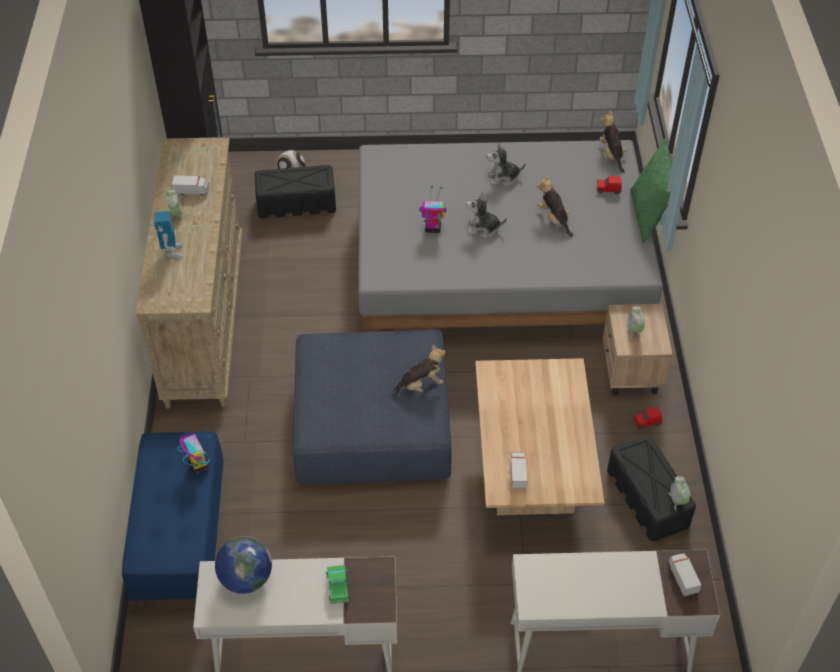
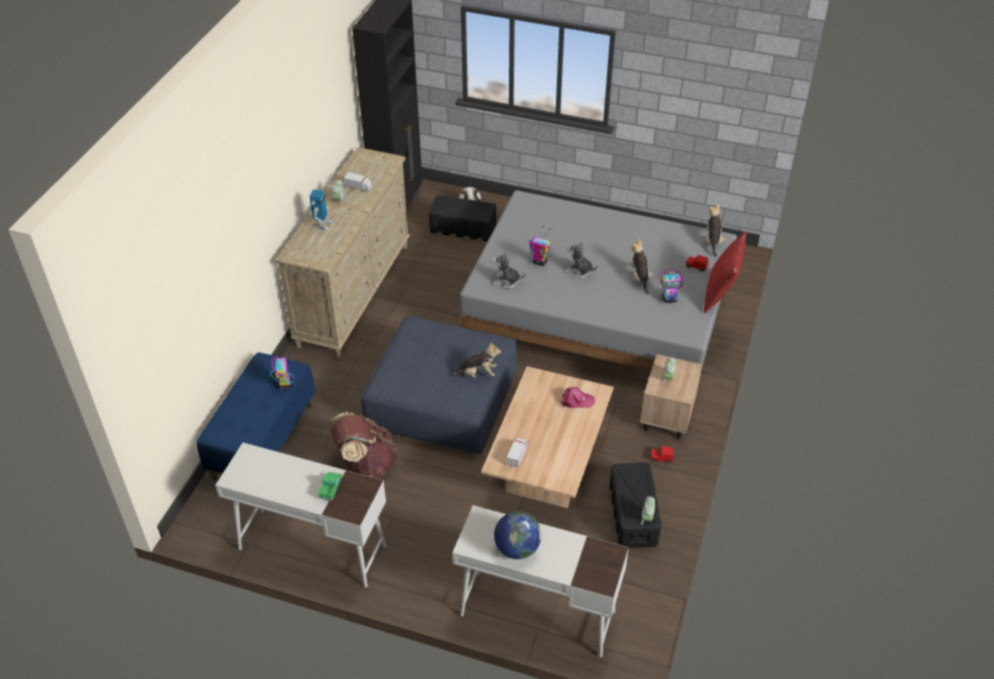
camera: 20 degrees right, 5 degrees down
globe [215,536,272,594] -> globe moved to [494,511,541,559]
plush toy [486,143,525,186] -> plush toy moved to [492,250,525,289]
green pillow [630,138,672,243] -> red pillow [704,231,746,313]
toy truck [668,553,702,596] -> none
none -> brown backpack [331,412,397,478]
none -> pink cap [560,387,595,408]
none -> toy robot [660,270,683,303]

